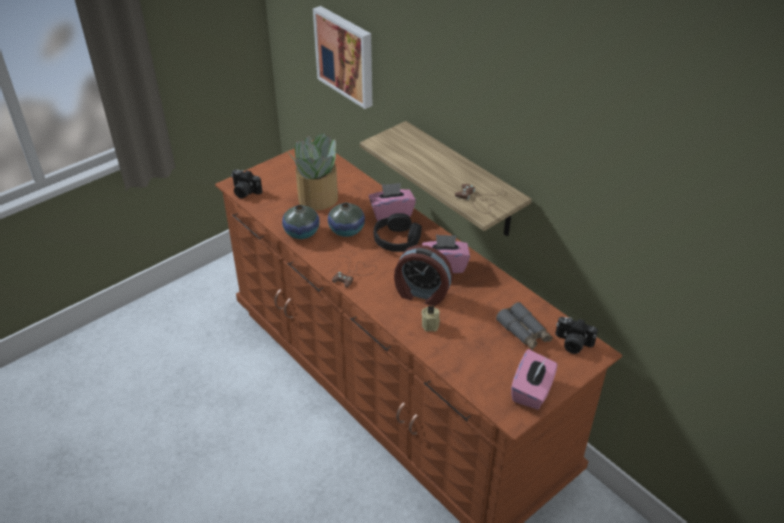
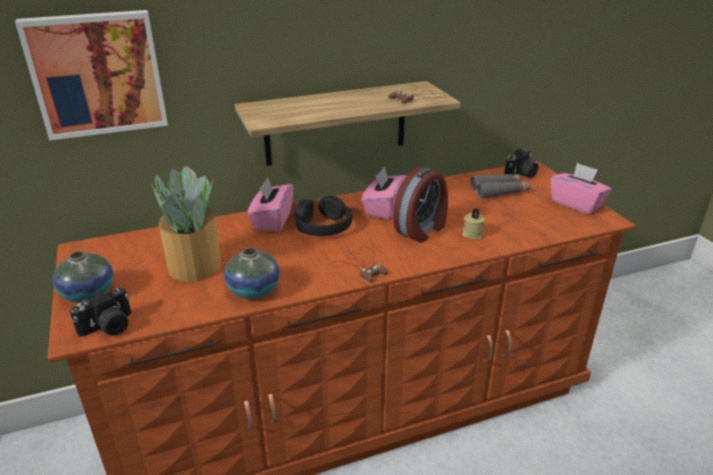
camera: 70 degrees left, 10 degrees down
vase [328,203,365,237] -> vase moved to [53,251,113,303]

